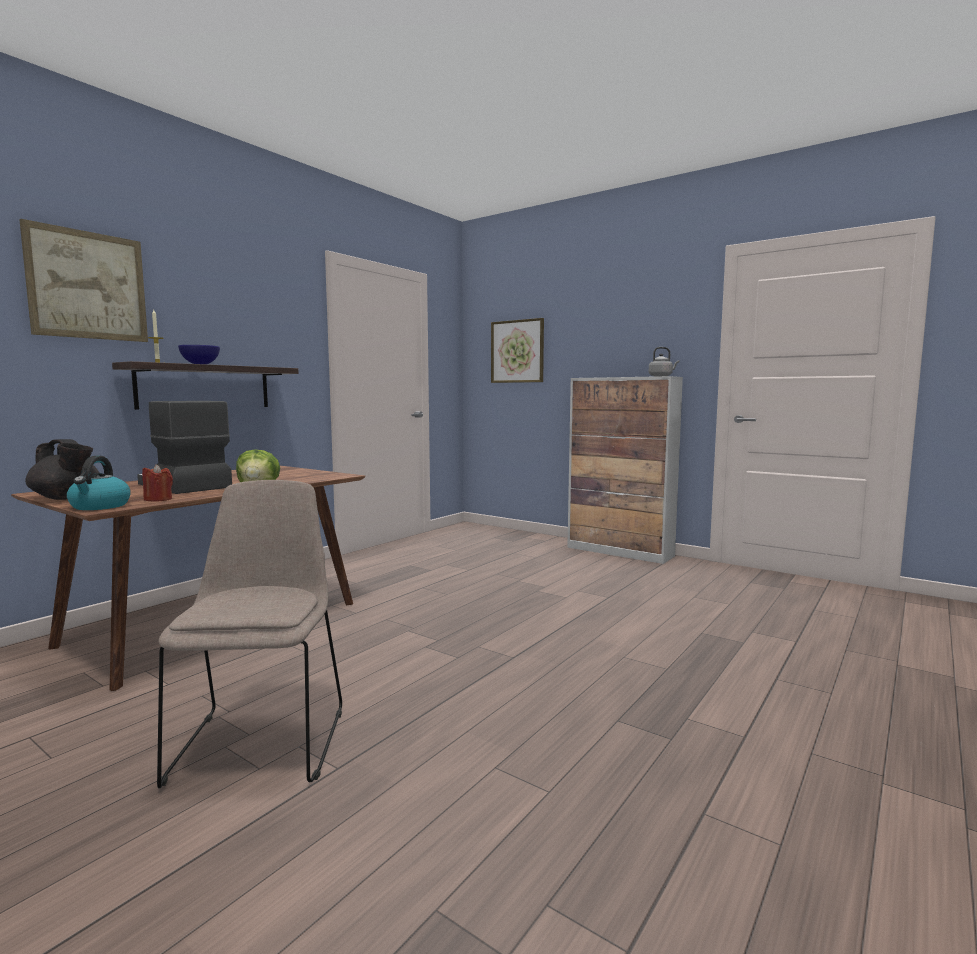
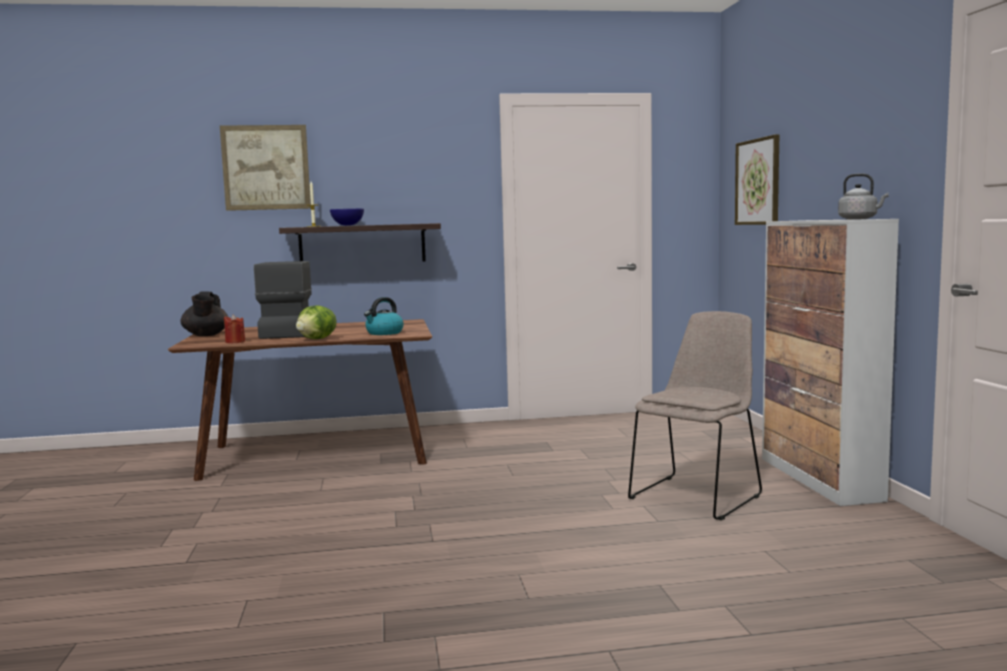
camera: 45 degrees right, 0 degrees up
kettle [67,456,131,510] -> kettle moved to [364,297,404,335]
beige chair [157,480,342,789] -> beige chair moved to [628,311,762,520]

